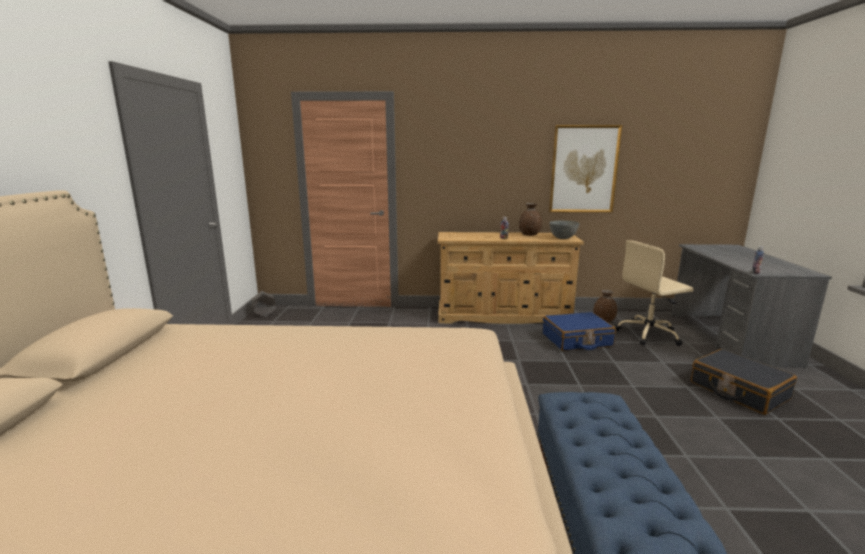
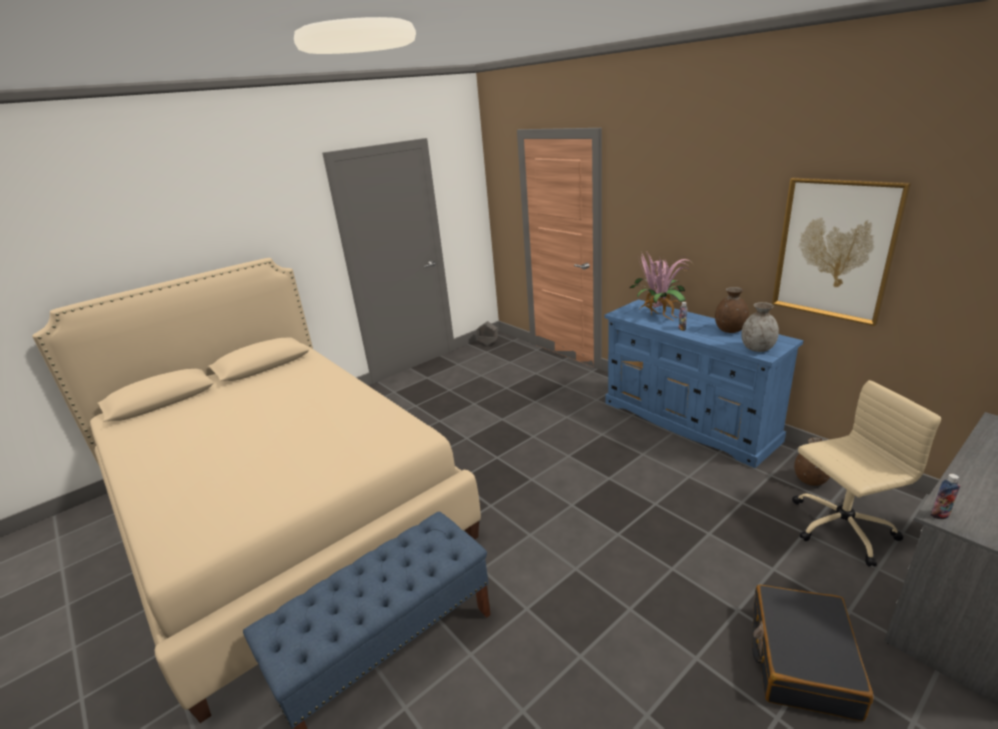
camera: 50 degrees right, 10 degrees up
beige dresser [438,232,584,324] -> blue dresser [604,299,804,468]
blue suitcase [542,312,616,351] -> none
grey bowl [549,221,579,239] -> grey vase [741,302,779,352]
beige office chair [615,240,694,346] -> beige office chair turned 135 degrees clockwise [792,380,941,567]
none -> potted plant [630,253,693,322]

